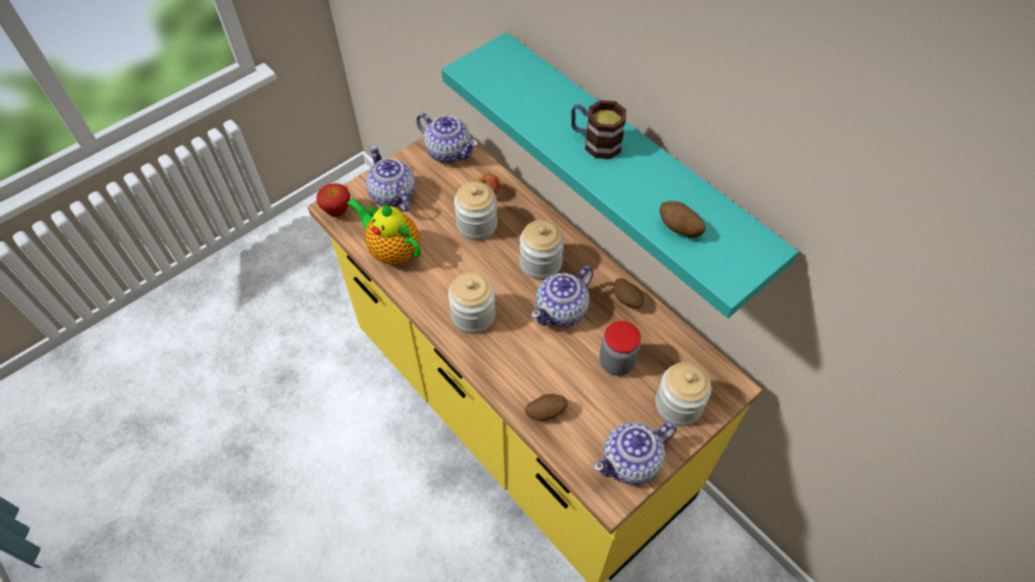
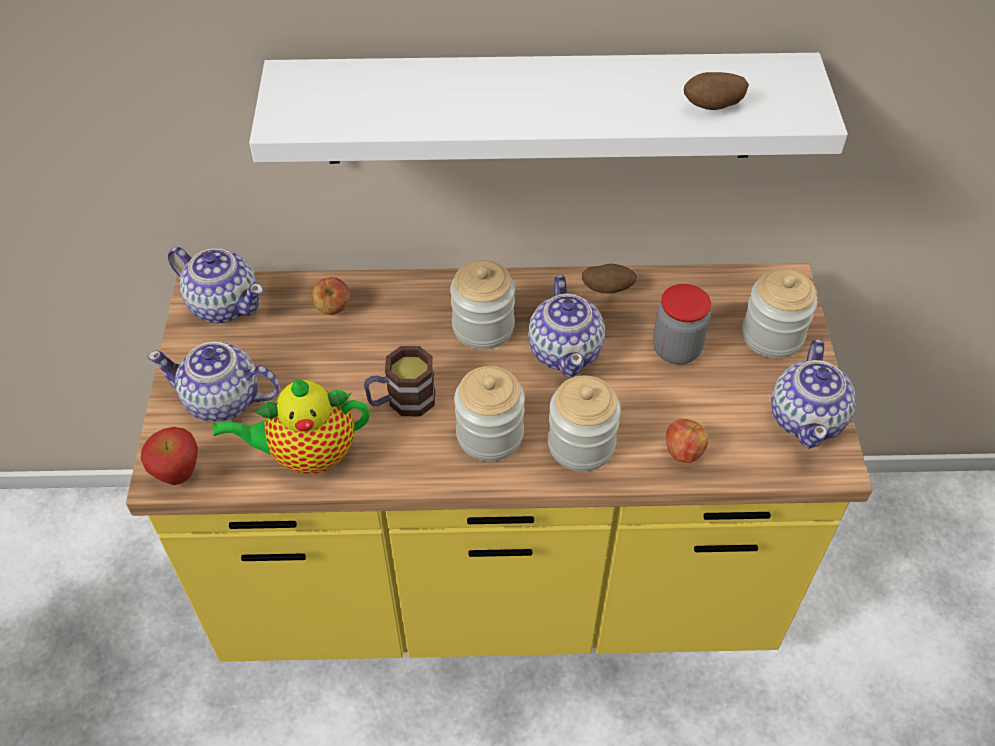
camera: 50 degrees left, 5 degrees down
teapot [416,113,478,163] -> teapot turned 45 degrees clockwise [168,247,263,323]
turquoise shelf [442,32,799,318] -> white shelf [249,53,848,164]
jar [454,182,498,240] -> jar moved to [548,376,621,471]
potato [525,394,568,421] -> apple [666,419,708,463]
mug [571,100,626,159] -> mug moved to [364,346,435,416]

